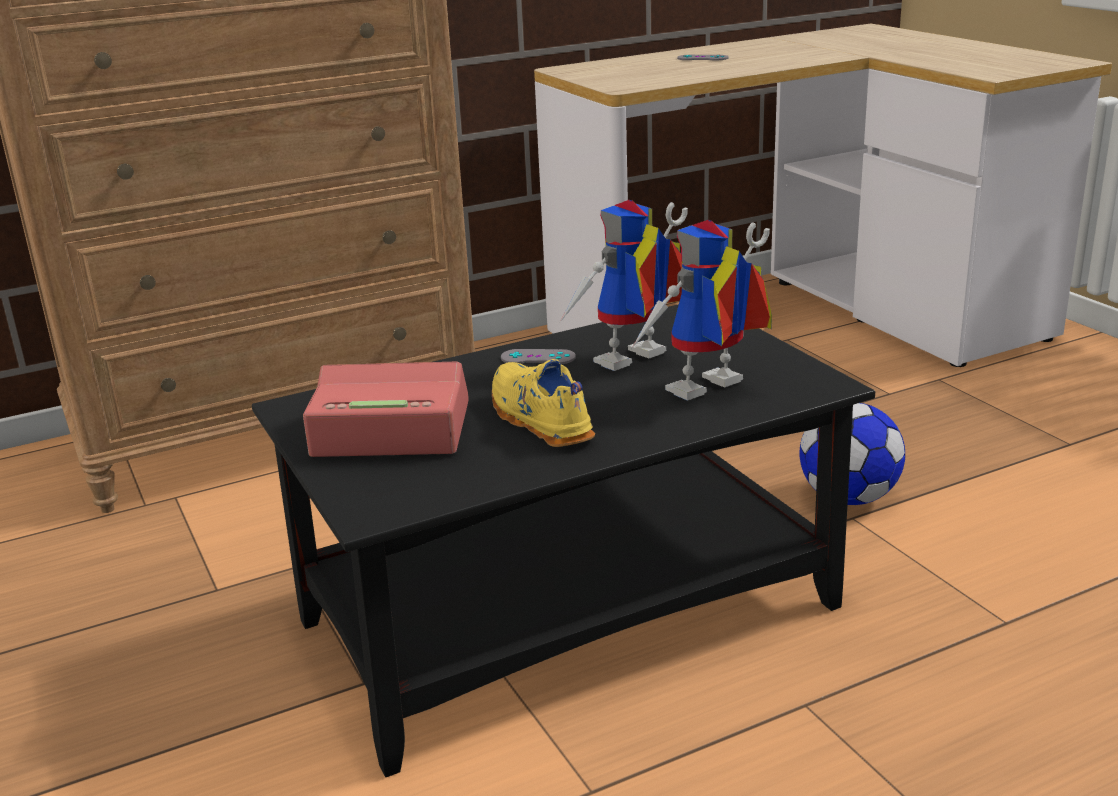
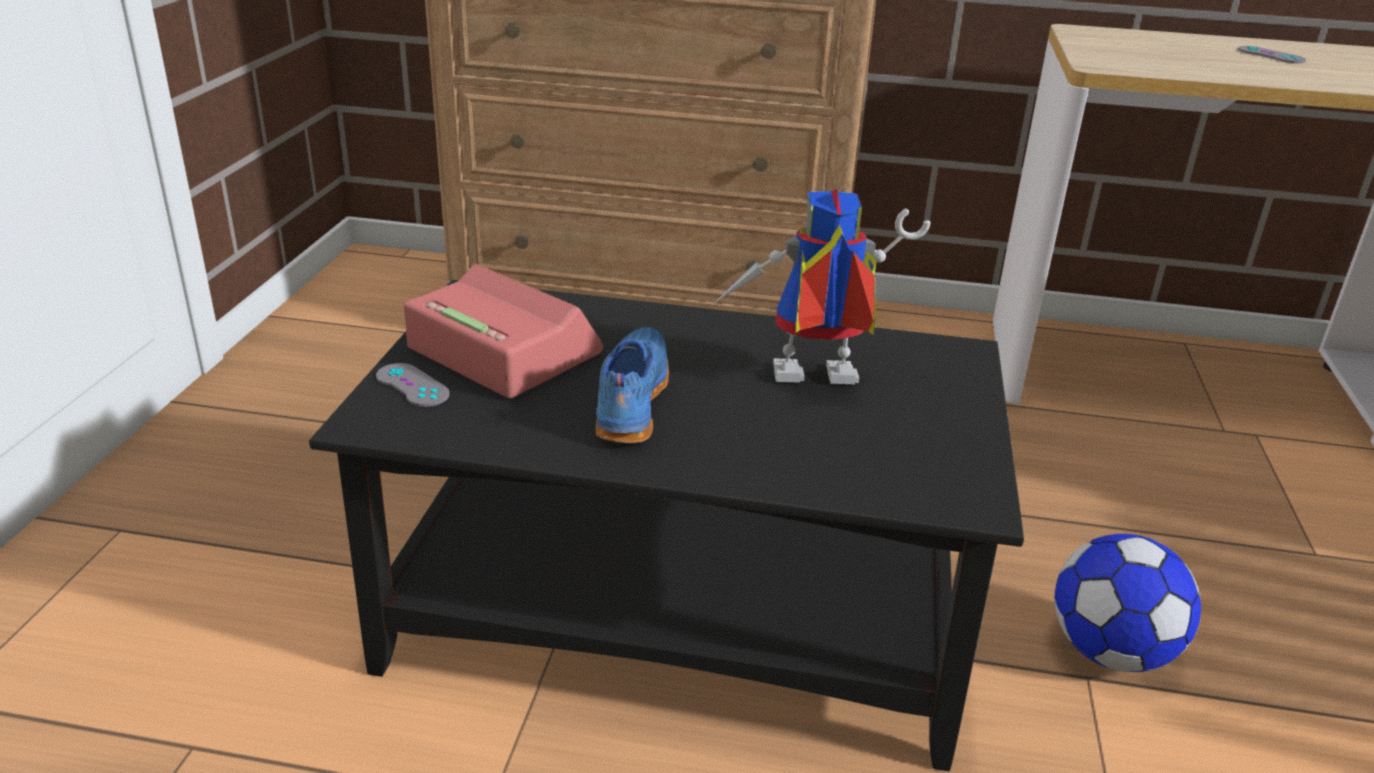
camera: 35 degrees right, 5 degrees up
yellow shoe [492,359,595,447] -> blue shoe [596,327,669,443]
grey game controller [501,349,576,364] -> grey game controller moved to [376,363,450,407]
toy robot [631,220,772,401] -> none

